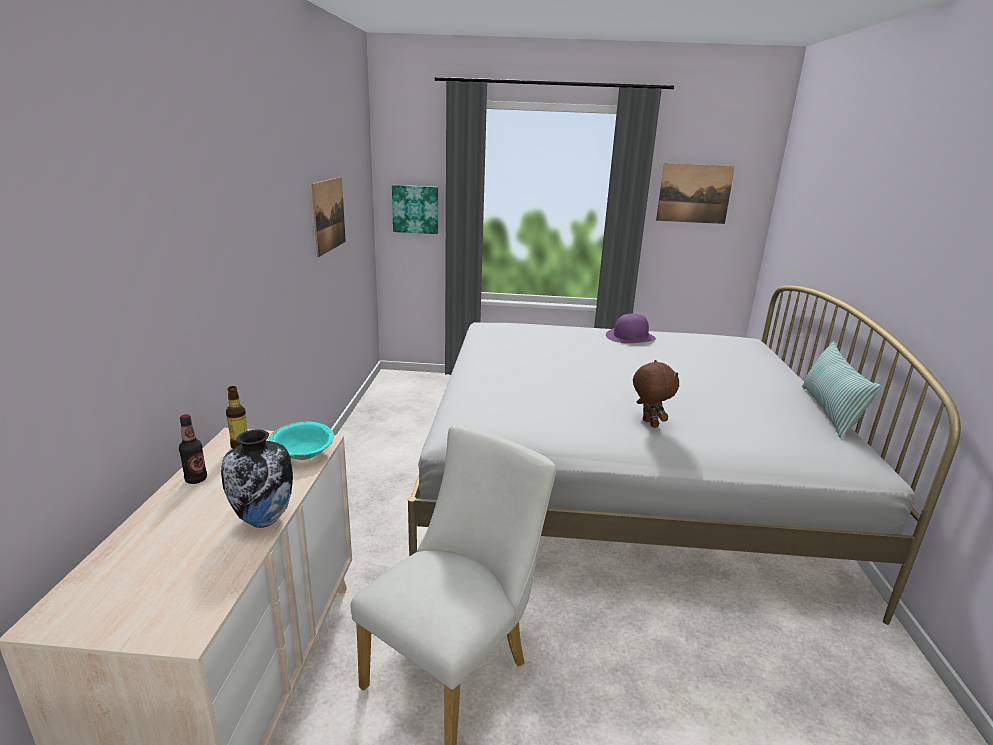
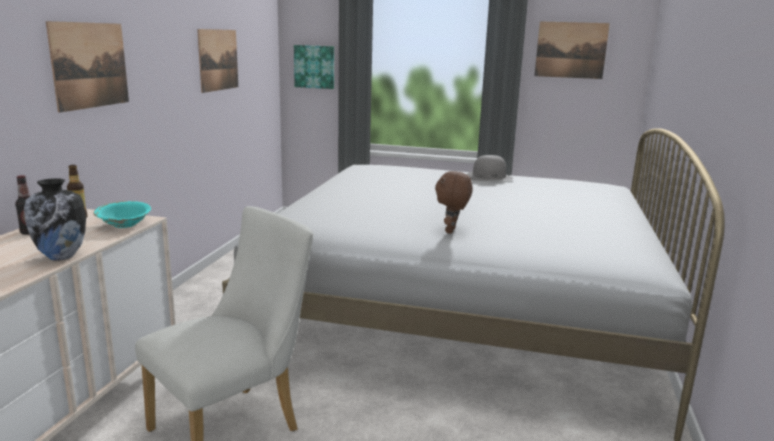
camera: 10 degrees right, 5 degrees down
purple hat [606,314,656,343] -> grey hat [466,155,513,181]
brown plush toy [633,360,679,428] -> brown plush toy turned 150 degrees counterclockwise [435,171,473,234]
pillow [802,341,882,438] -> none
none -> picture [46,21,129,113]

